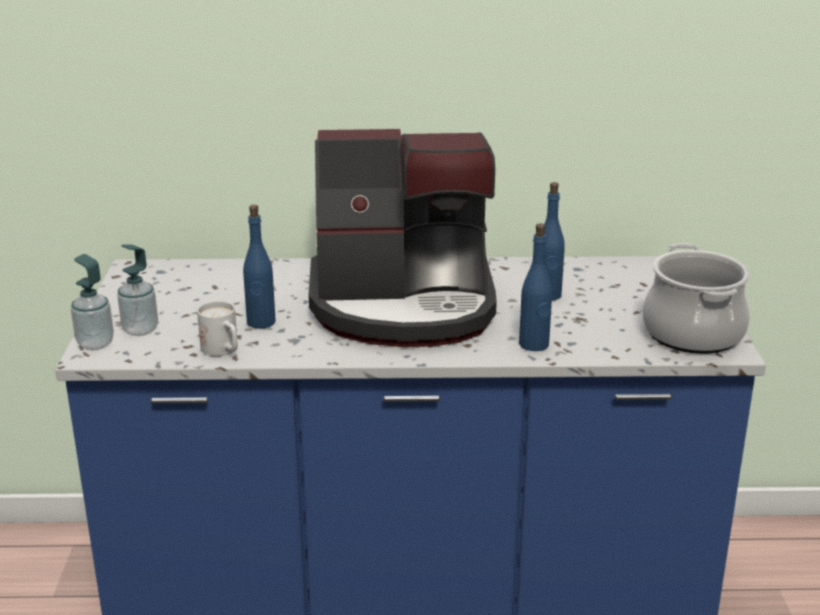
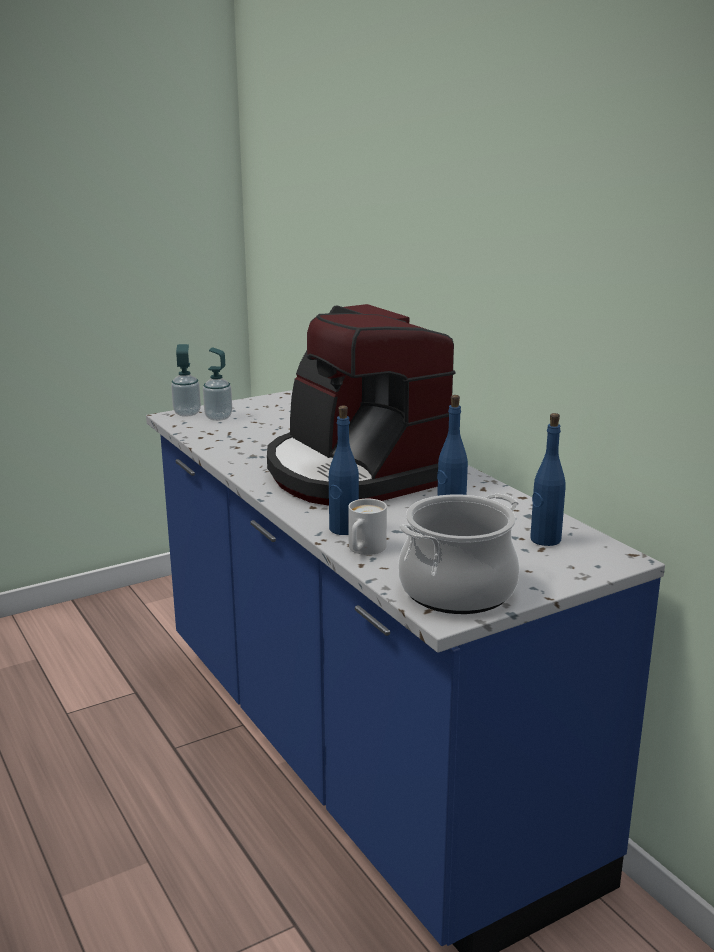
camera: 60 degrees right, 5 degrees down
white mug [197,301,238,356] -> white mug moved to [348,499,387,555]
blue bottle [243,205,276,328] -> blue bottle moved to [530,413,566,546]

